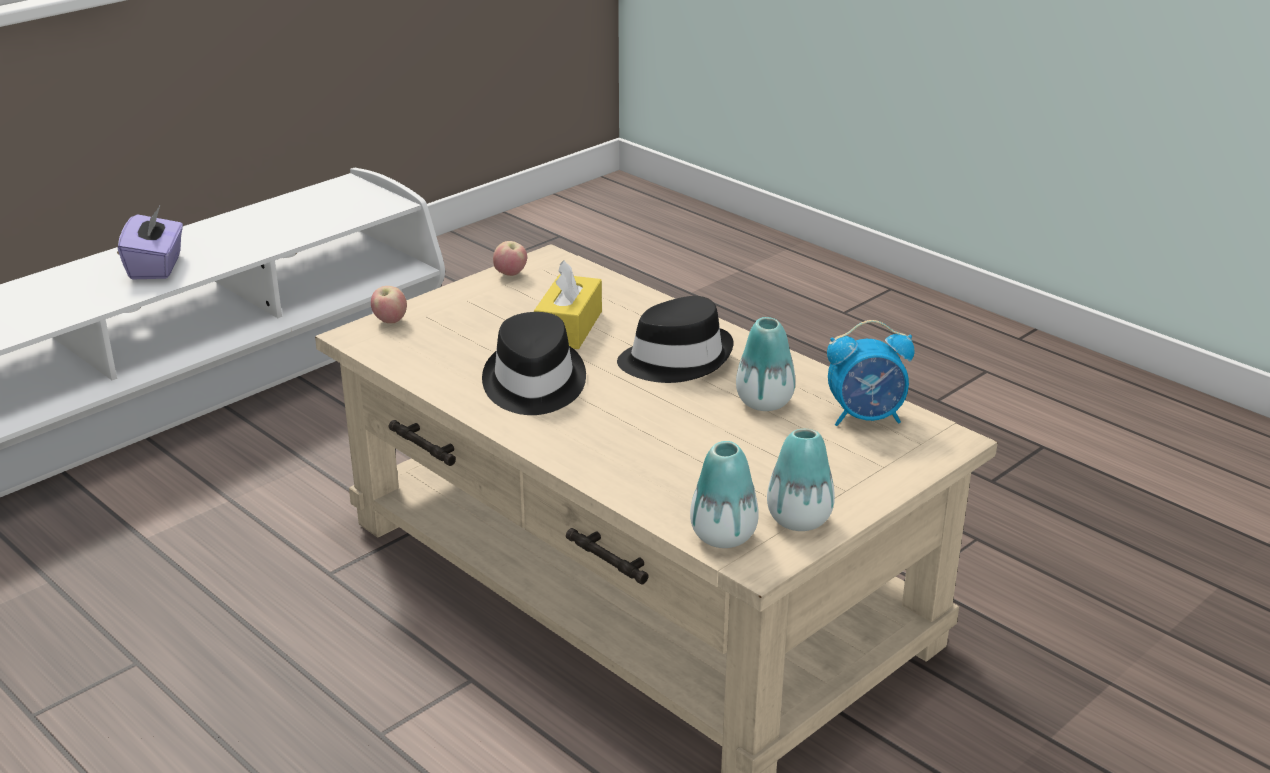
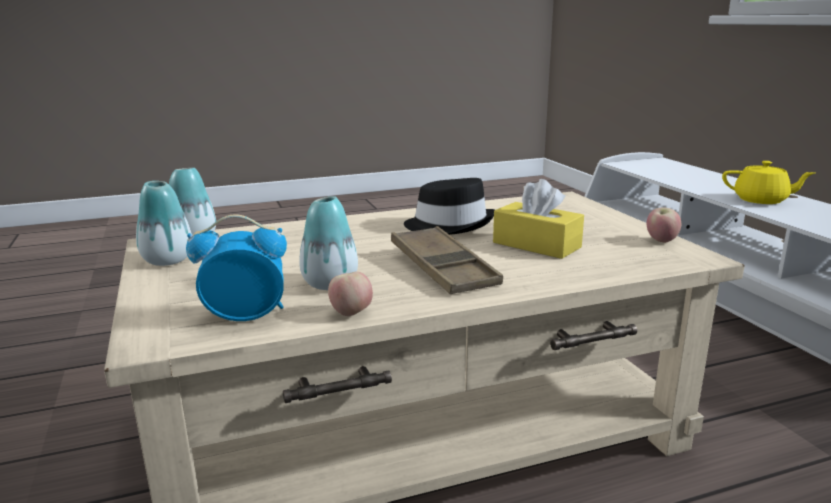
camera: 115 degrees right, 10 degrees down
purple tissue box [118,206,183,280] -> yellow teapot [722,161,815,204]
apple [371,286,407,323] -> apple moved to [328,271,373,316]
black hat [617,296,733,383] -> brown tray [391,226,503,294]
alarm clock [827,320,915,426] -> alarm clock turned 60 degrees clockwise [186,214,287,321]

